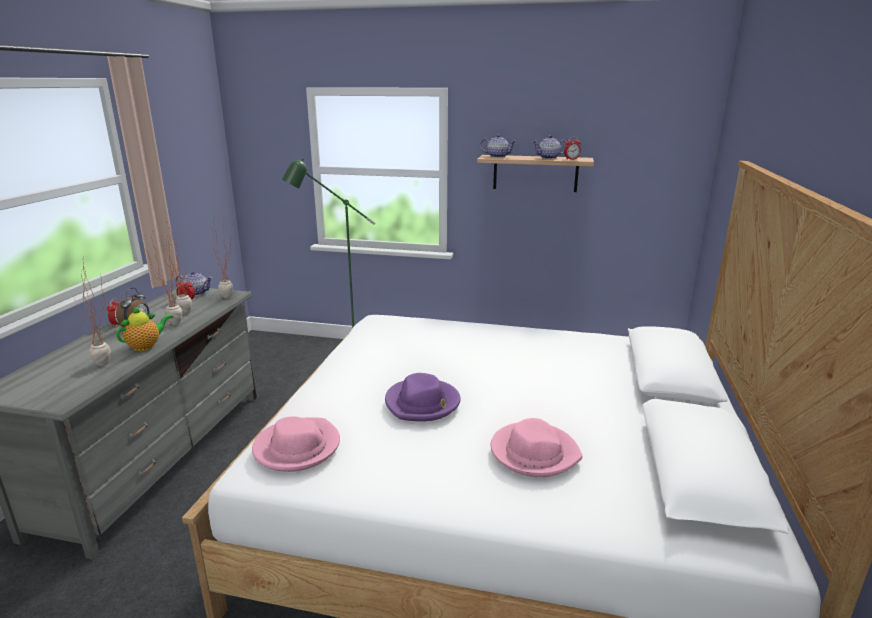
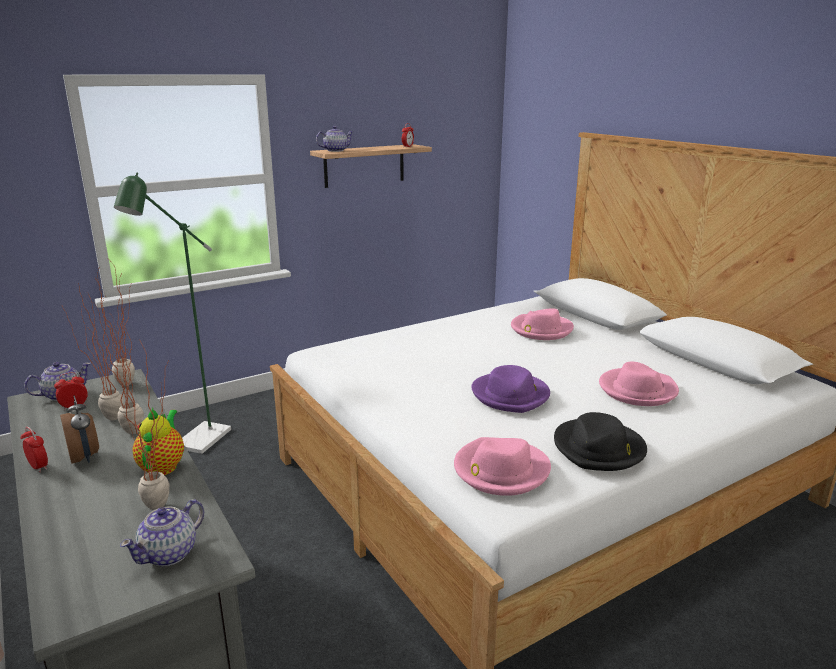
camera: 45 degrees left, 0 degrees up
teapot [532,135,566,159] -> teapot moved to [120,499,204,566]
none -> pink hat [511,308,574,340]
none -> black hat [554,412,647,471]

